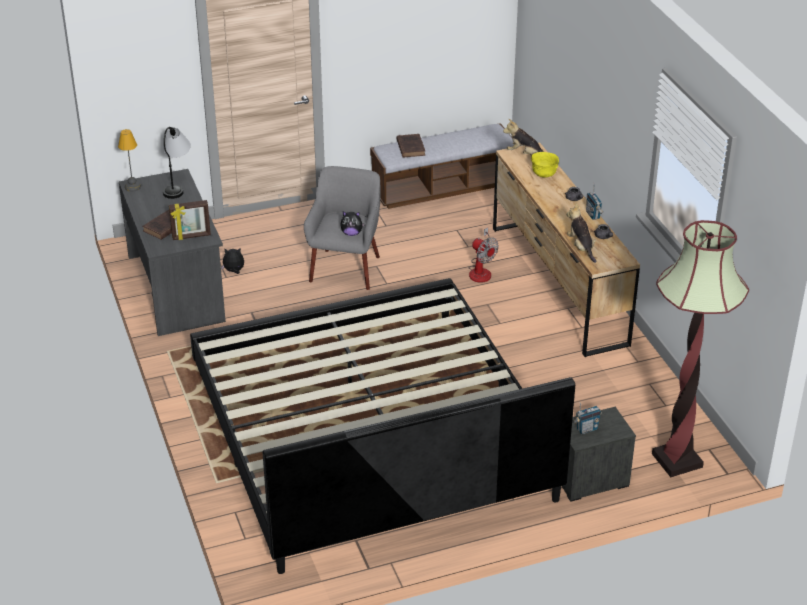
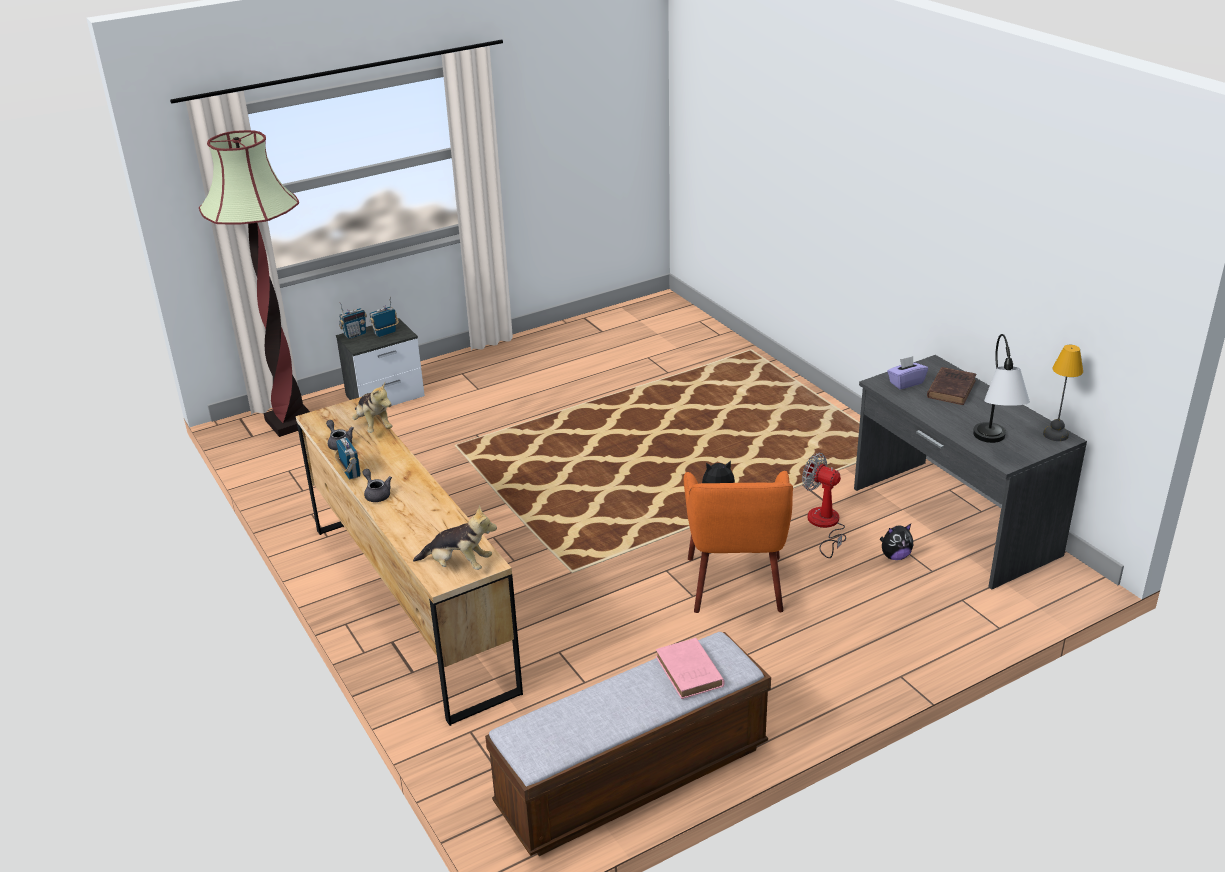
camera: 170 degrees right, 5 degrees down
picture frame [169,200,211,240] -> purple tissue box [887,356,928,389]
bed [190,278,575,574] -> none
grey armchair [304,166,381,290] -> orange armchair [684,471,793,613]
brown book [397,134,425,158] -> pink book [656,638,725,699]
fan [469,227,499,283] -> fan moved to [802,453,846,558]
yellow bowl [531,152,559,178] -> none
none -> radio [339,302,367,339]

